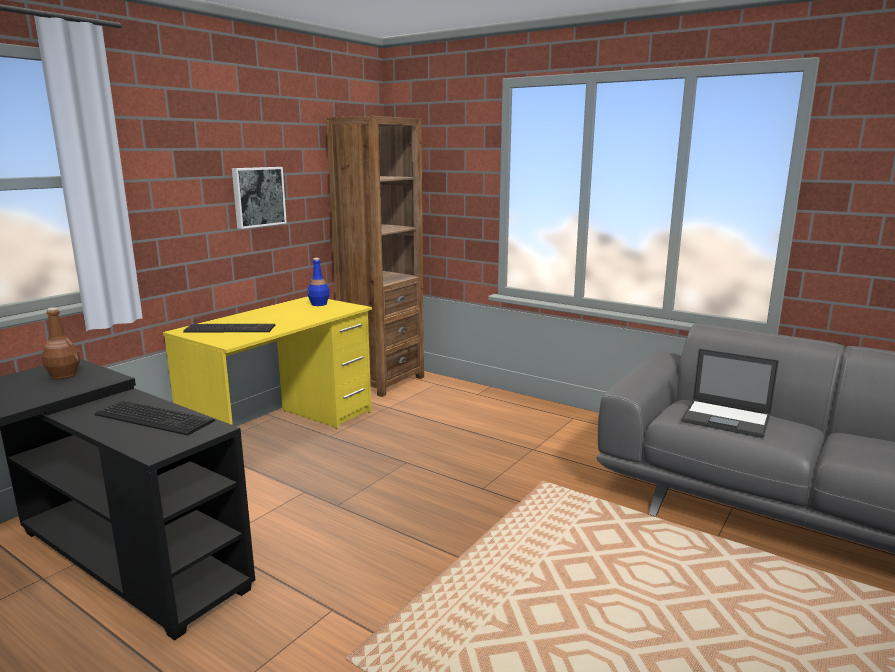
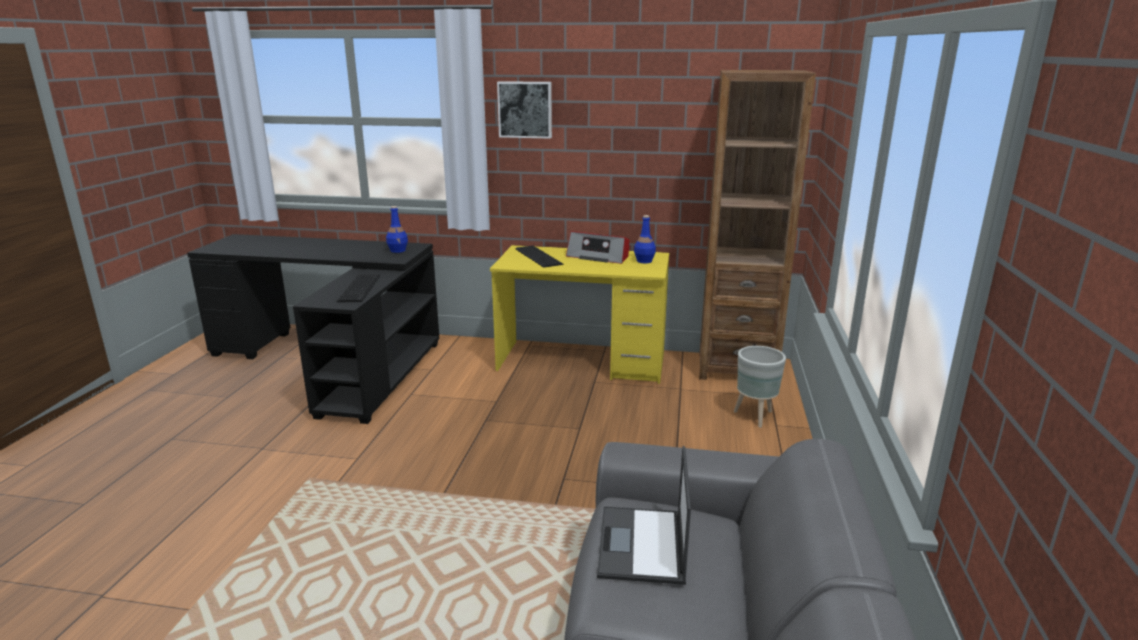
camera: 65 degrees right, 5 degrees up
brown bottle [42,307,80,379] -> blue bottle [386,206,408,253]
picture [232,167,287,229] -> picture moved to [497,81,552,139]
none -> radio [566,231,629,264]
none -> grey planter [734,346,786,428]

